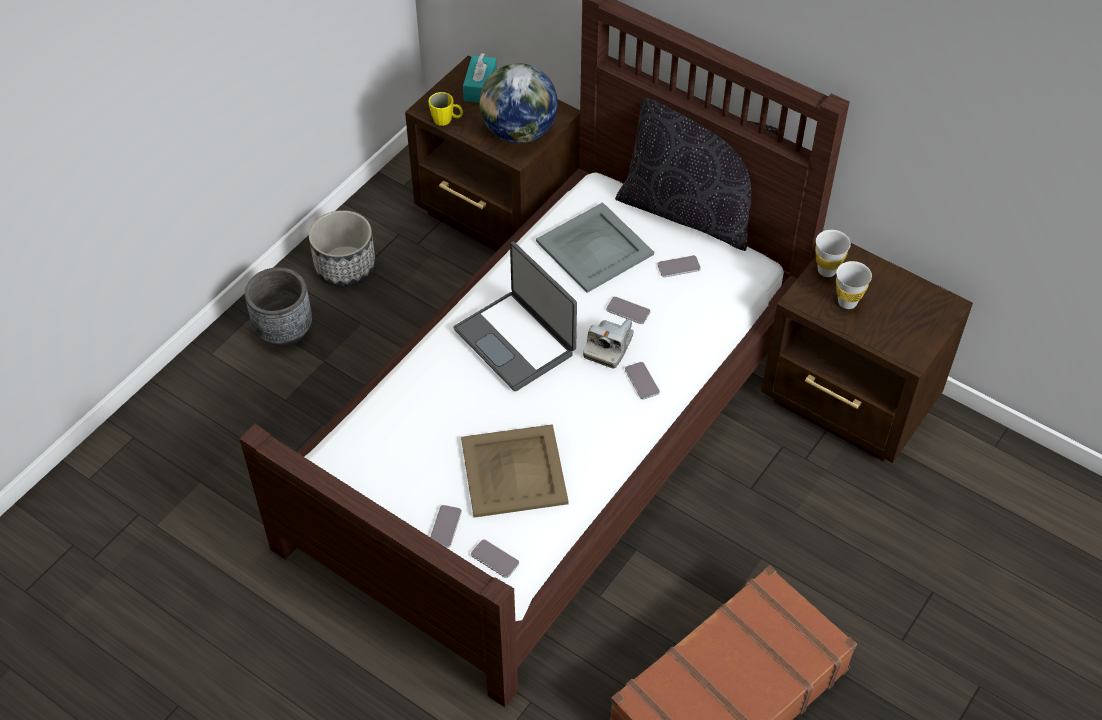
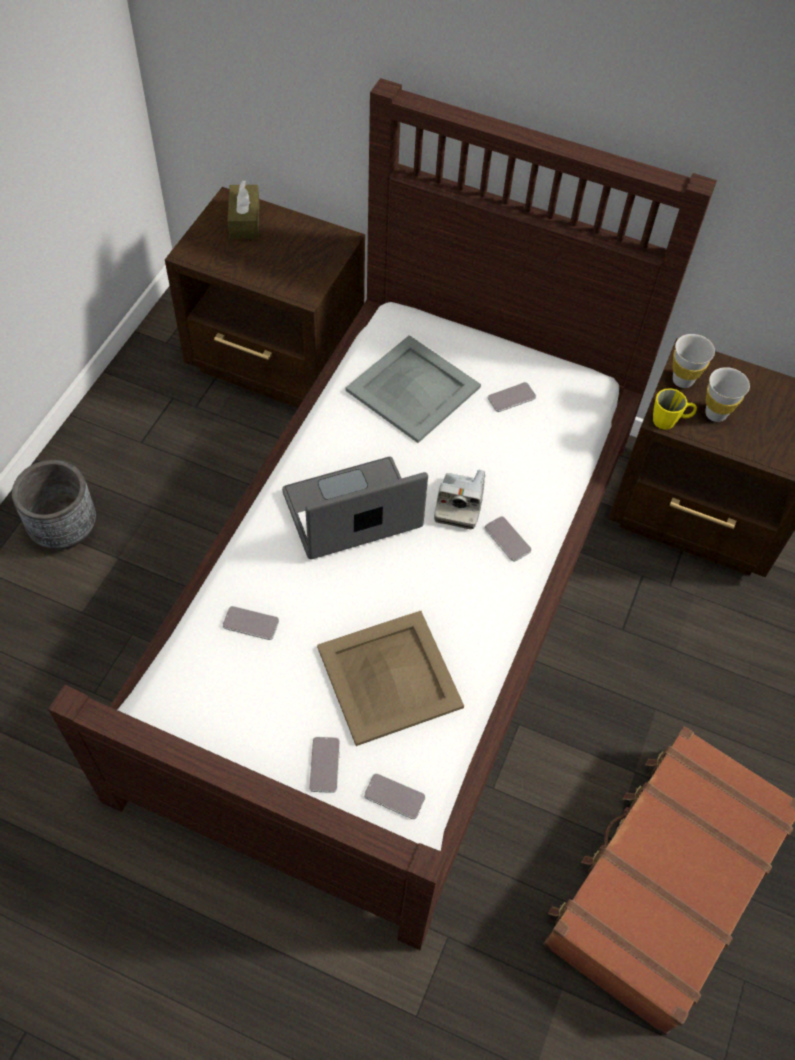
camera: 15 degrees left, 5 degrees up
planter [309,210,376,287] -> none
yellow mug [428,92,463,126] -> yellow mug moved to [653,388,697,430]
laptop [453,242,577,391] -> laptop turned 120 degrees clockwise [282,457,428,559]
turquoise tissue box [463,53,497,103] -> brown tissue box [228,181,260,239]
globe [479,63,558,143] -> none
phone [606,296,650,324] -> phone moved to [223,606,279,640]
black pillow [615,98,778,251] -> none

